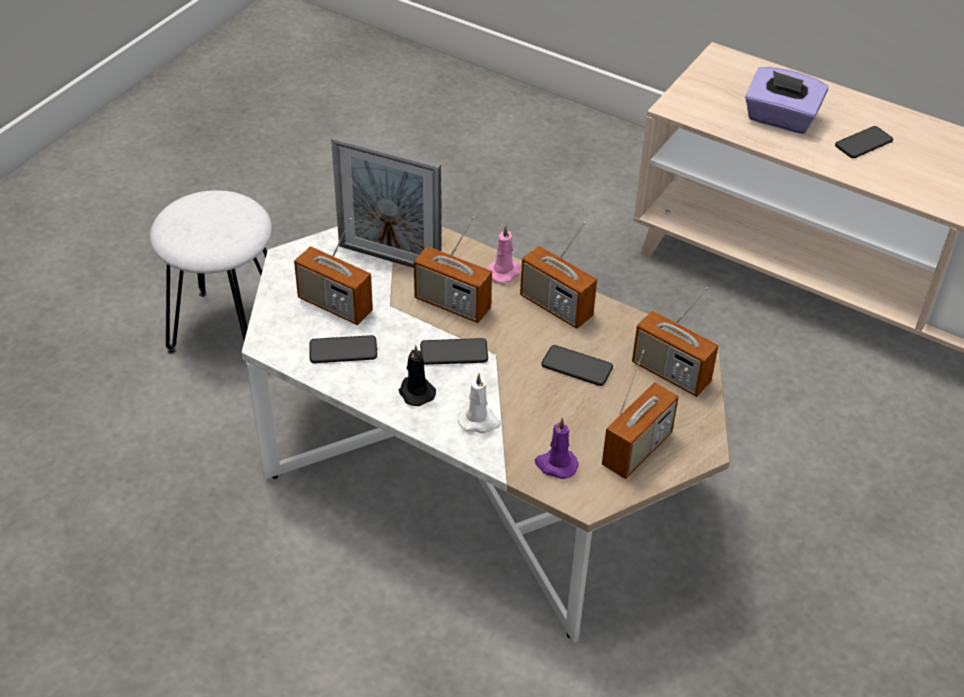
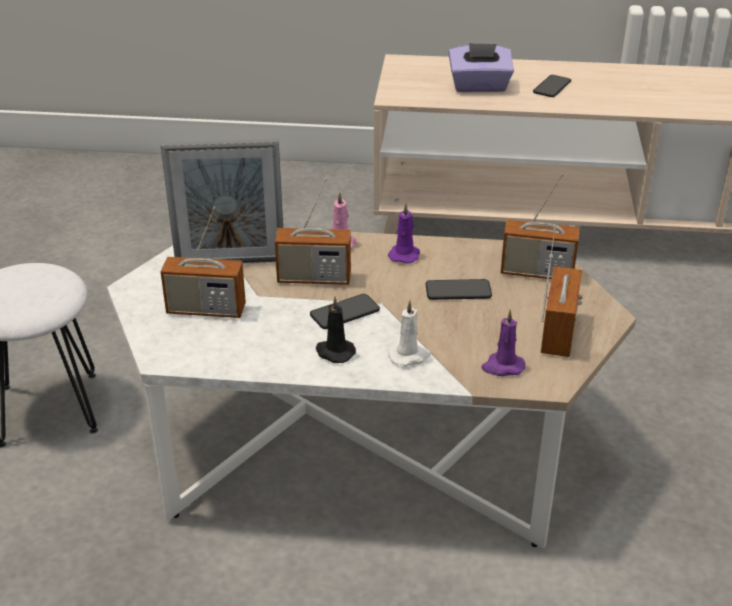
camera: 25 degrees left, 10 degrees down
phone [309,335,377,363] -> none
radio [520,222,597,329] -> purple candle [388,203,420,264]

